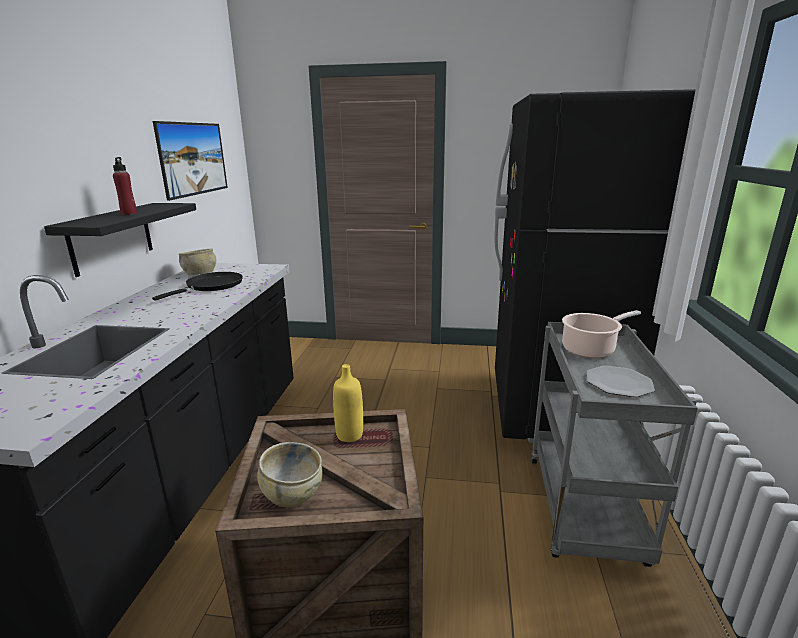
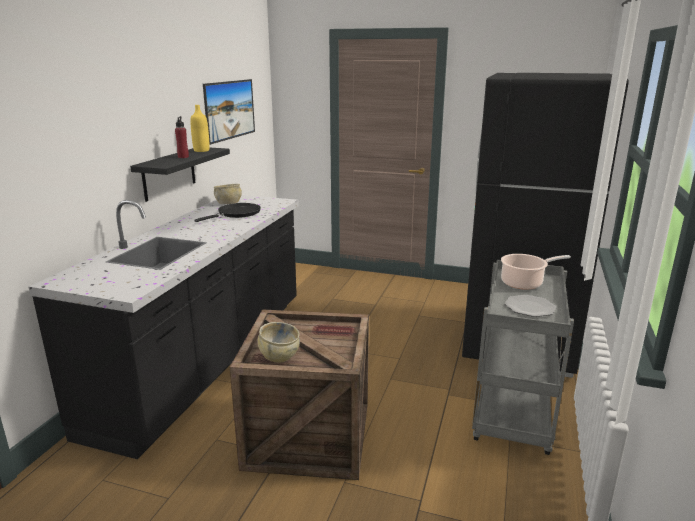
camera: 10 degrees right, 0 degrees up
yellow bottle [333,364,363,442] -> yellow bottle moved to [191,105,210,152]

